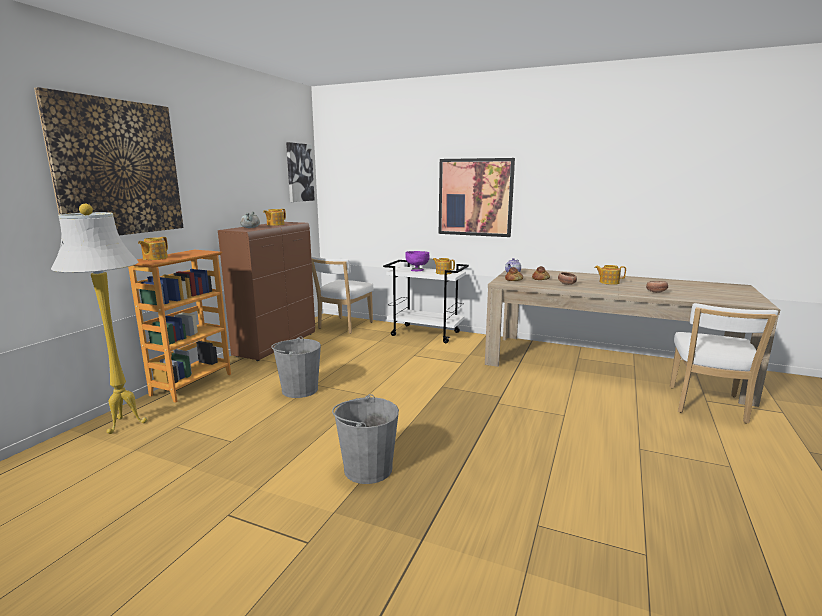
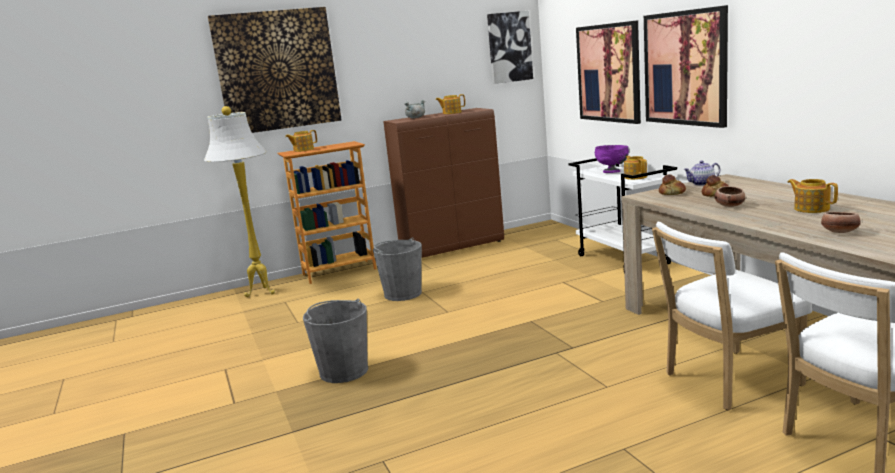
camera: 45 degrees right, 0 degrees up
white chair [311,256,374,334] -> white chair moved to [652,222,812,410]
none -> picture [576,20,641,124]

